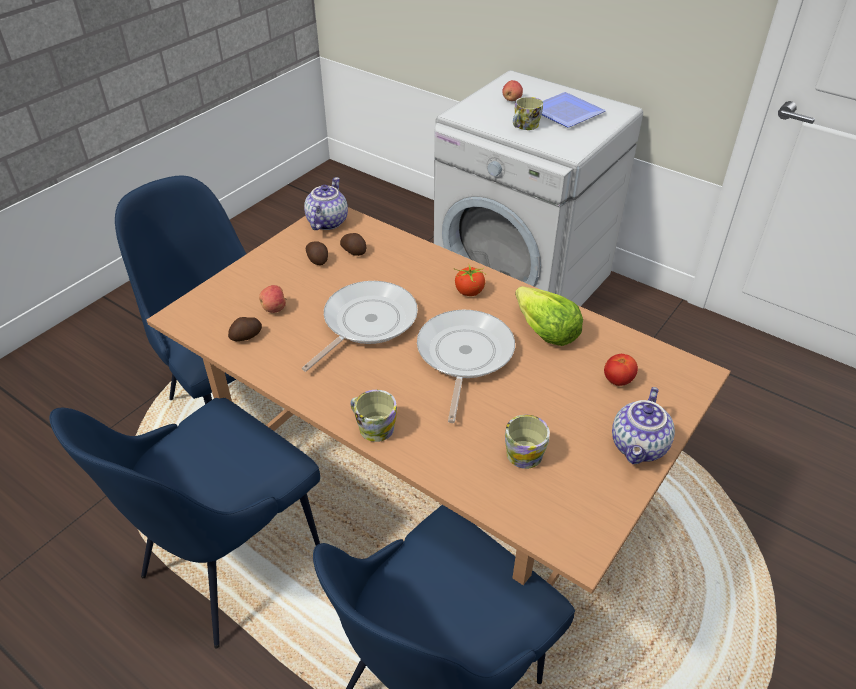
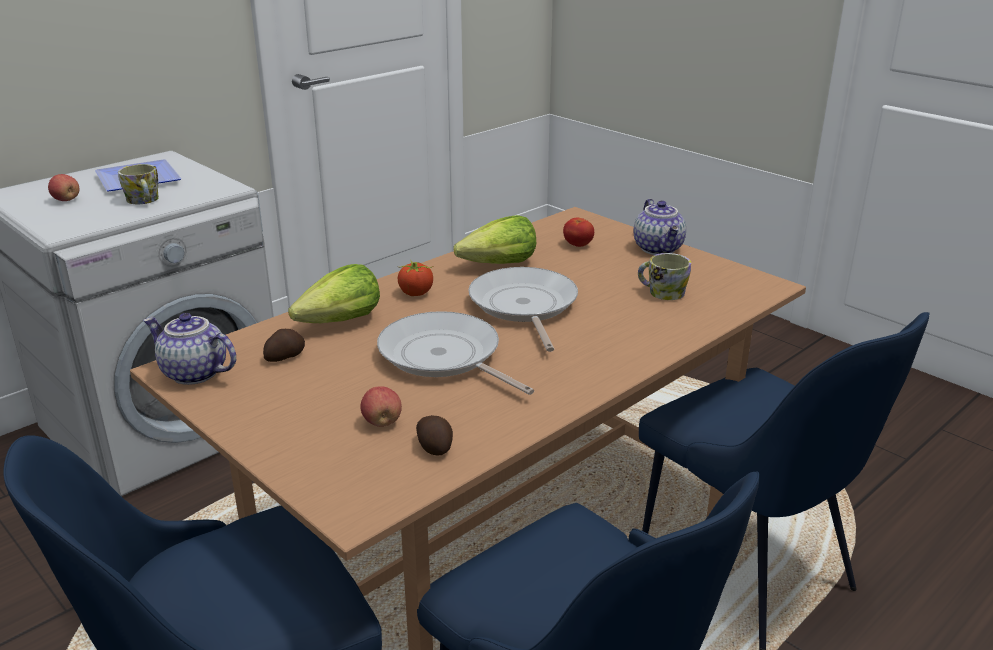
camera: 80 degrees left, 15 degrees down
potato [306,241,328,265] -> none
mug [350,390,397,442] -> none
frying pan [417,310,515,423] -> frying pan turned 60 degrees clockwise [468,267,578,352]
teapot [612,387,675,464] -> teapot turned 45 degrees clockwise [634,199,686,255]
none -> lettuce [288,264,380,323]

